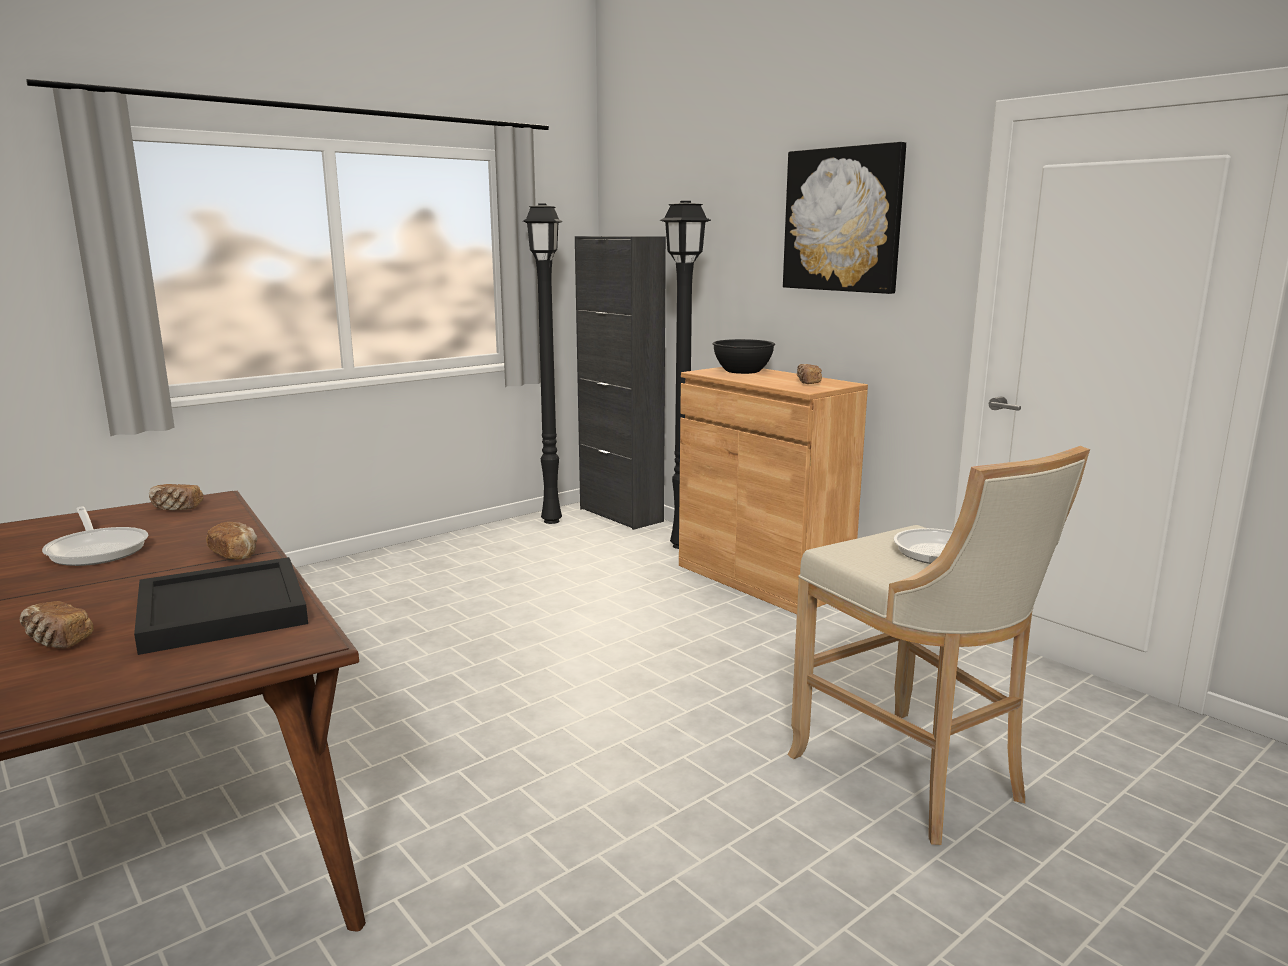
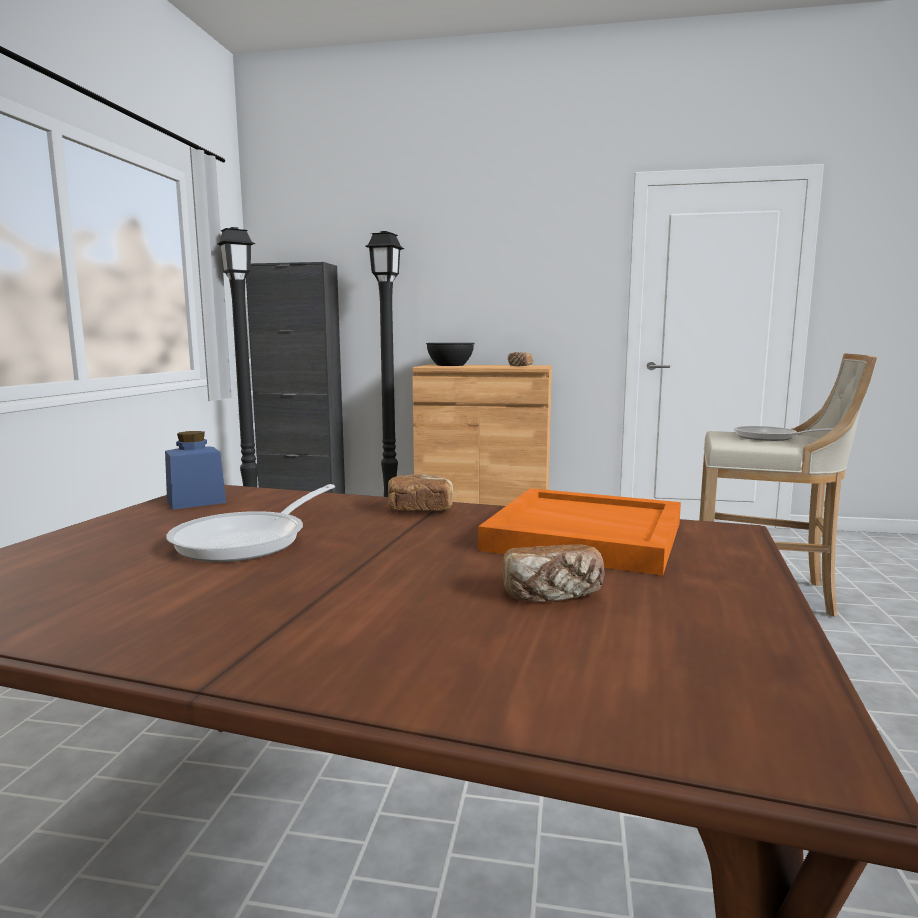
camera: 40 degrees left, 5 degrees down
frying pan [42,507,149,566] -> frying pan turned 105 degrees clockwise [167,484,335,562]
black tray [134,557,308,655] -> orange tray [478,488,681,575]
bread [149,484,203,510] -> blue jar [165,431,226,510]
picture [783,142,906,294] -> none

